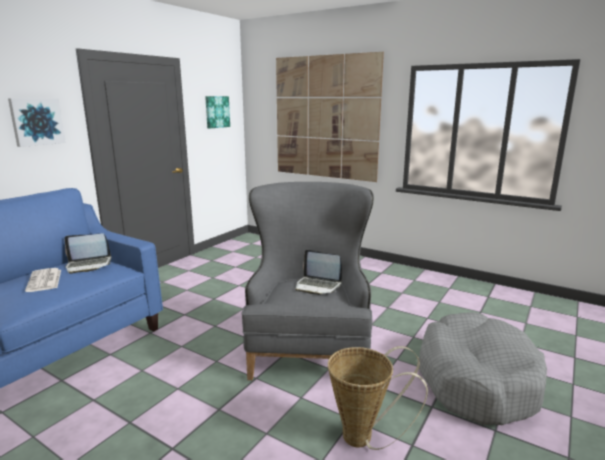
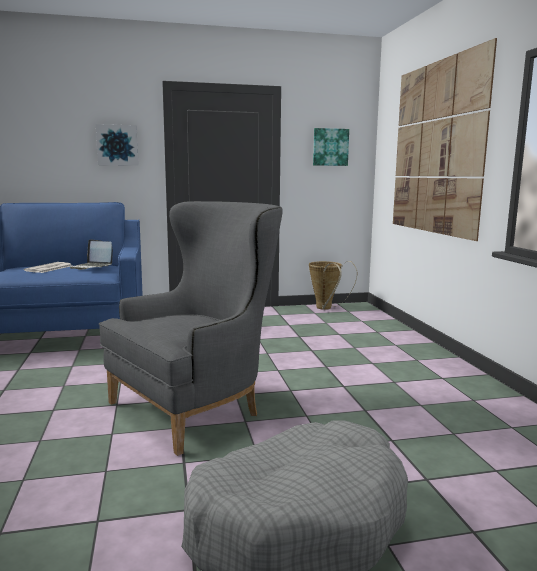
camera: 45 degrees right, 5 degrees down
laptop [295,250,342,295] -> none
basket [328,346,428,450] -> basket moved to [309,261,357,310]

